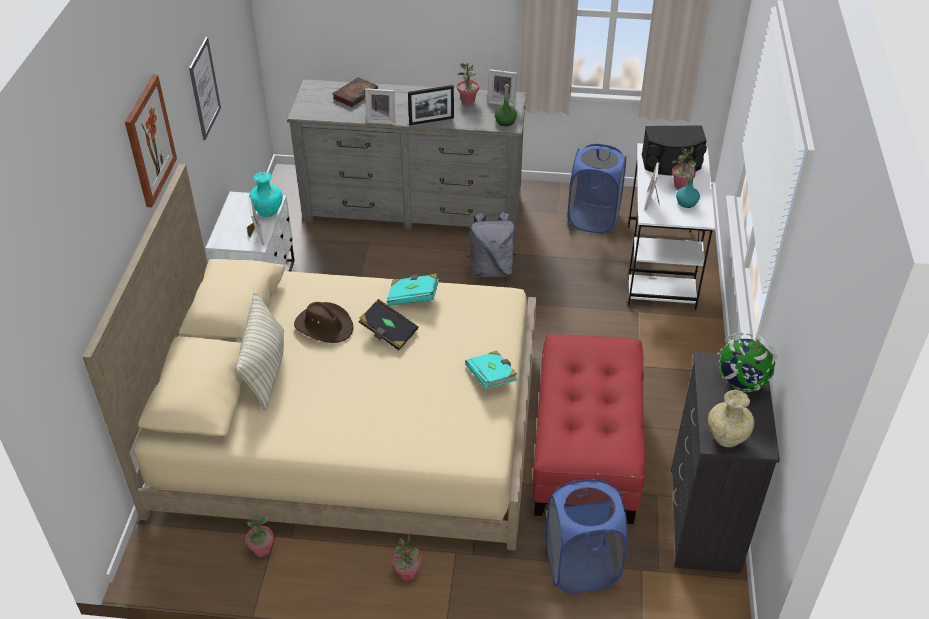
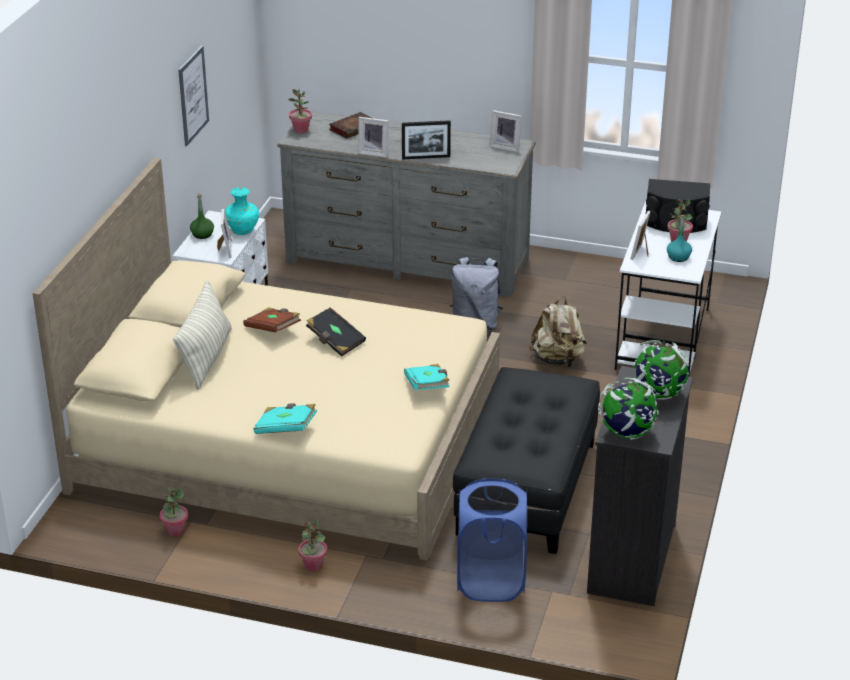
camera: 10 degrees right, 10 degrees down
picture [125,75,177,207] -> none
brown hat [294,302,353,343] -> brown book [243,307,301,333]
turquoise book [387,273,439,306] -> turquoise book moved to [254,403,317,434]
potted plant [457,63,479,105] -> potted plant moved to [288,89,312,134]
green bottle [495,84,517,126] -> green bottle moved to [190,193,214,239]
red ottoman [533,334,645,524] -> black ottoman [453,367,600,554]
blue laundry basket [568,144,626,233] -> none
beige vase [708,390,754,447] -> globe [598,378,659,440]
none -> beige backpack [529,296,587,367]

